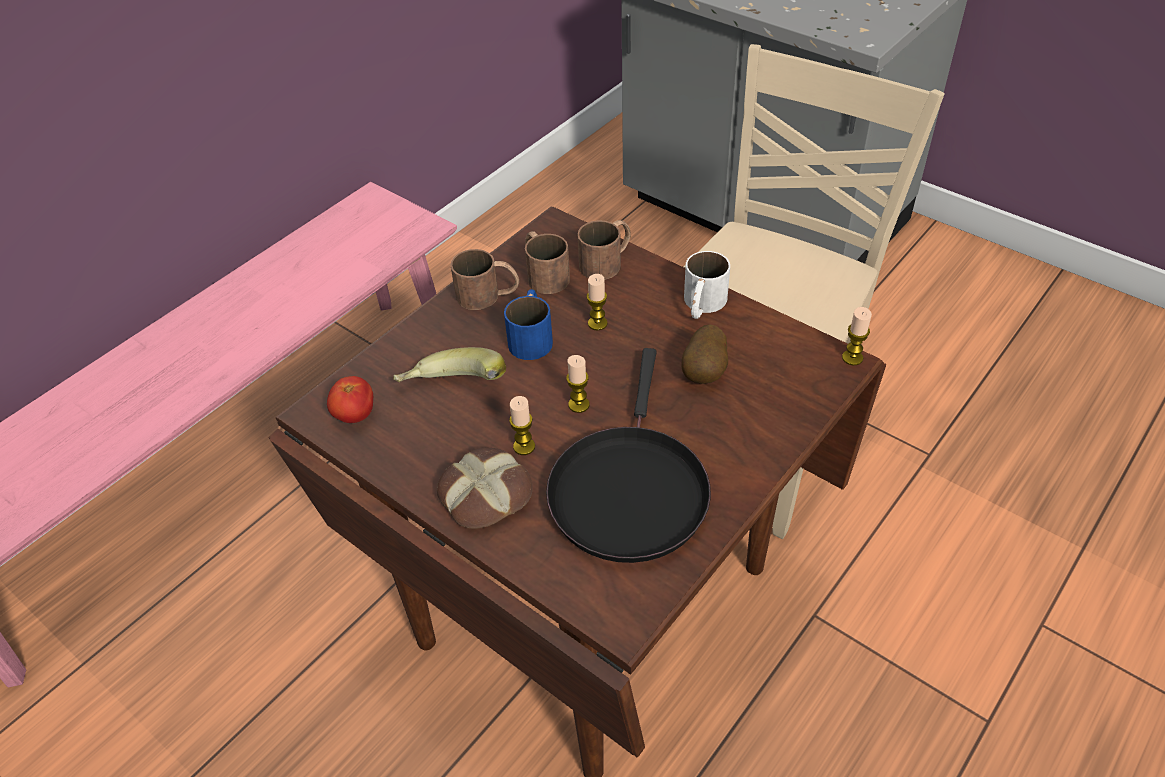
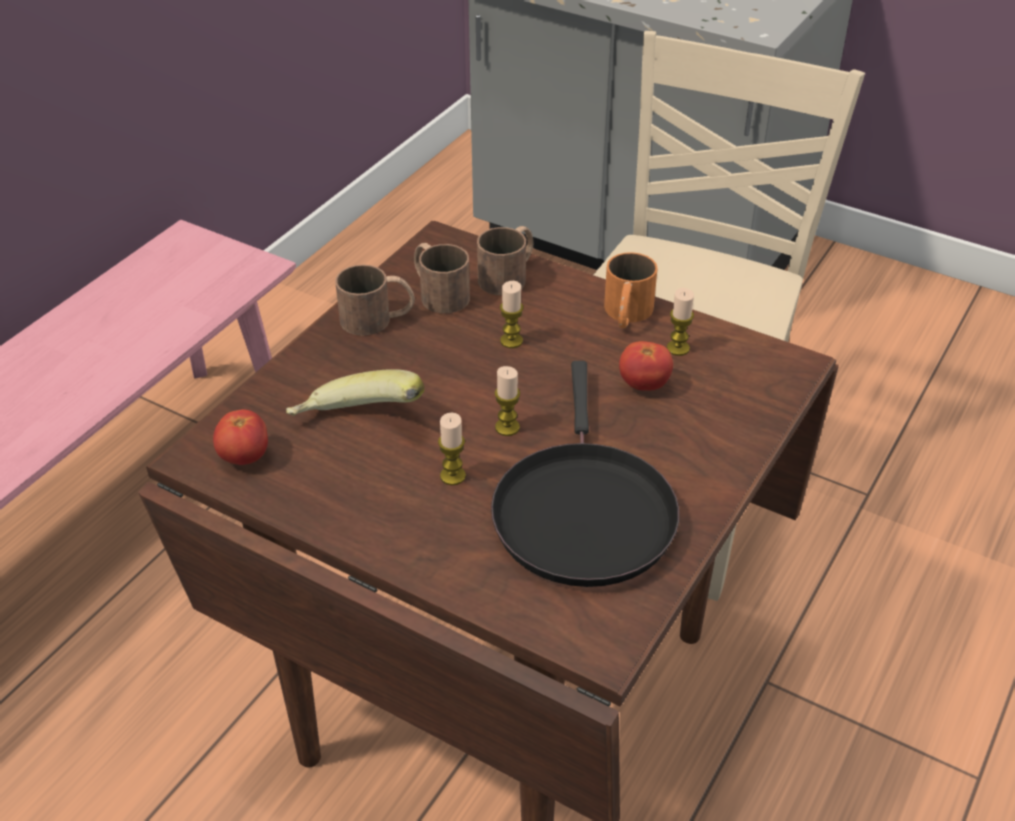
camera: 10 degrees left, 5 degrees down
bread [437,448,533,529] -> none
blue mug [504,289,553,360] -> none
potato [681,324,728,384] -> tomato [619,341,673,391]
white mug [684,251,730,319] -> orange mug [604,252,658,328]
candle [842,307,872,365] -> candle moved to [667,288,694,356]

